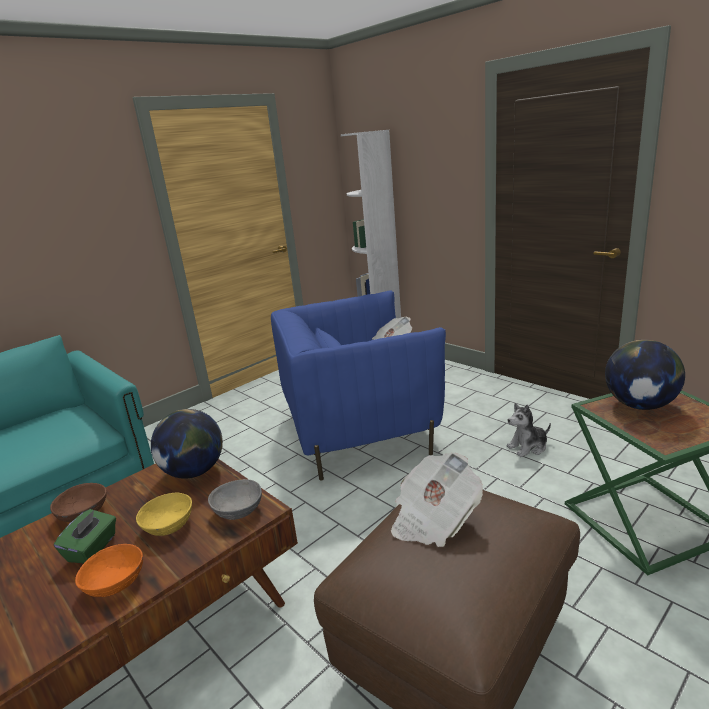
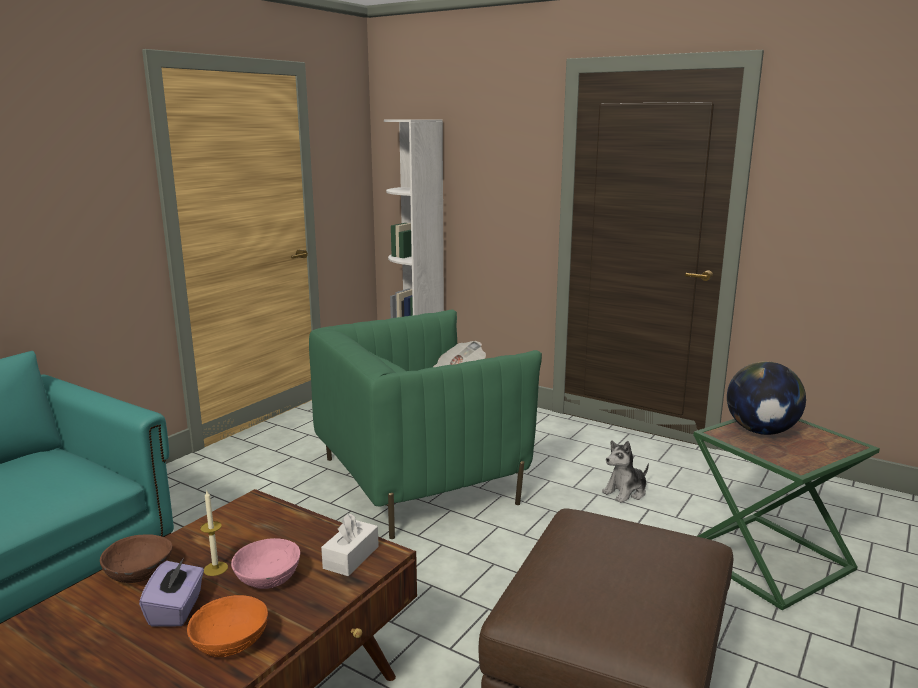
camera: 15 degrees left, 5 degrees down
green tissue box [54,509,116,564] -> purple tissue box [139,558,204,627]
yellow bowl [136,493,192,536] -> pink bowl [231,538,300,589]
globe [151,409,223,479] -> none
grey bowl [208,479,262,520] -> white tissue box [321,514,379,576]
blue armchair [271,290,446,480] -> green armchair [309,310,542,539]
newspaper [391,453,483,547] -> none
none -> candle [200,491,228,576]

